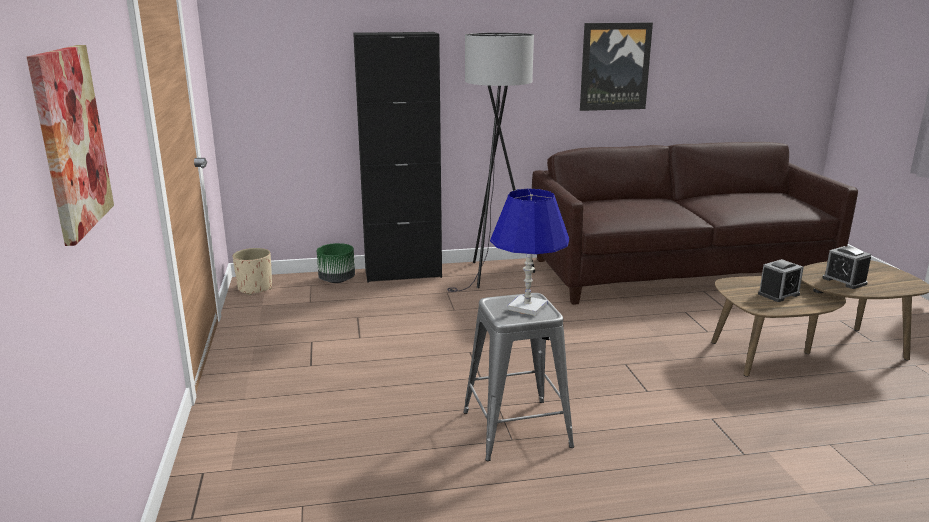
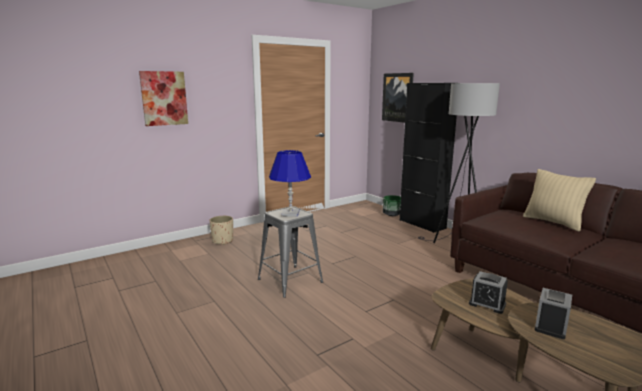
camera: 65 degrees right, 5 degrees down
beige planter [232,248,272,295] -> beige planter moved to [209,216,233,245]
picture [580,23,653,111] -> picture moved to [382,73,414,123]
none -> beige pillow [523,169,596,231]

